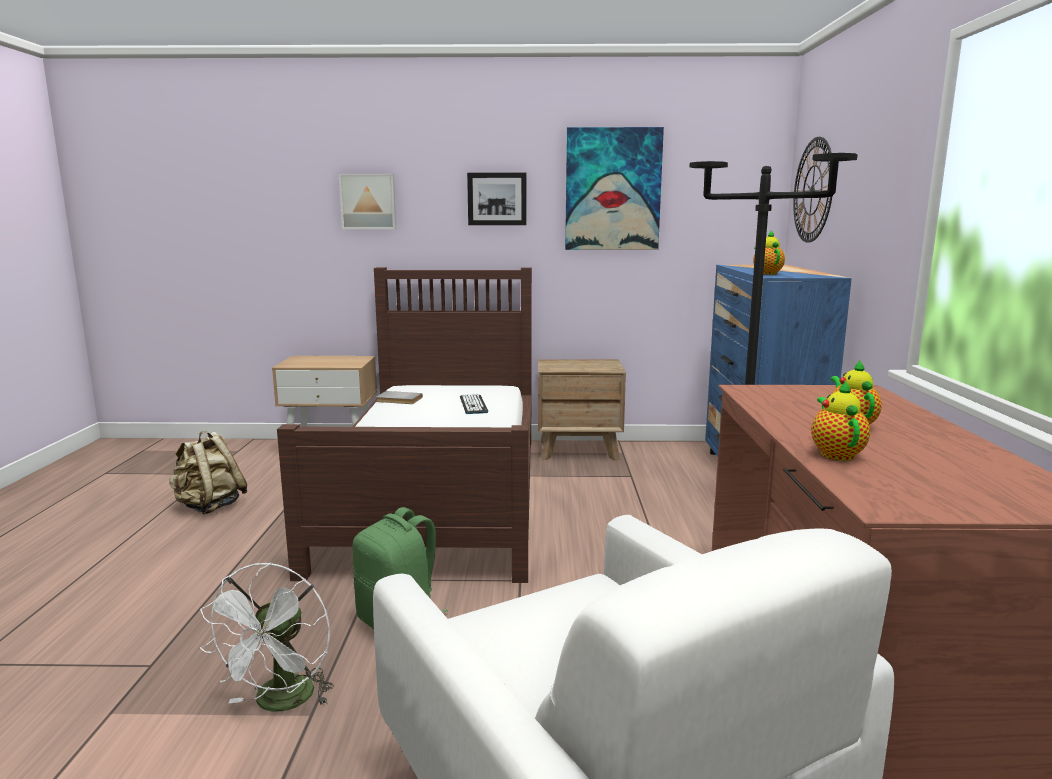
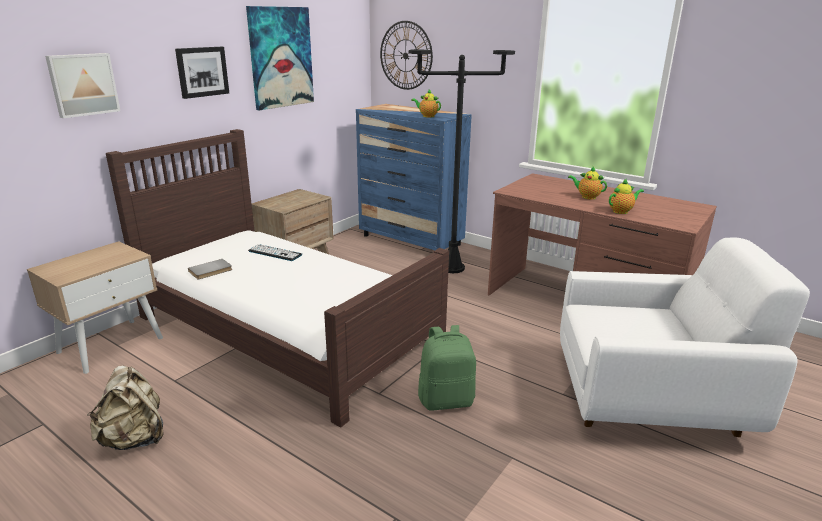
camera: 55 degrees left, 10 degrees up
white fan [199,562,334,712] -> none
teapot [811,380,870,461] -> teapot turned 120 degrees clockwise [609,179,644,214]

